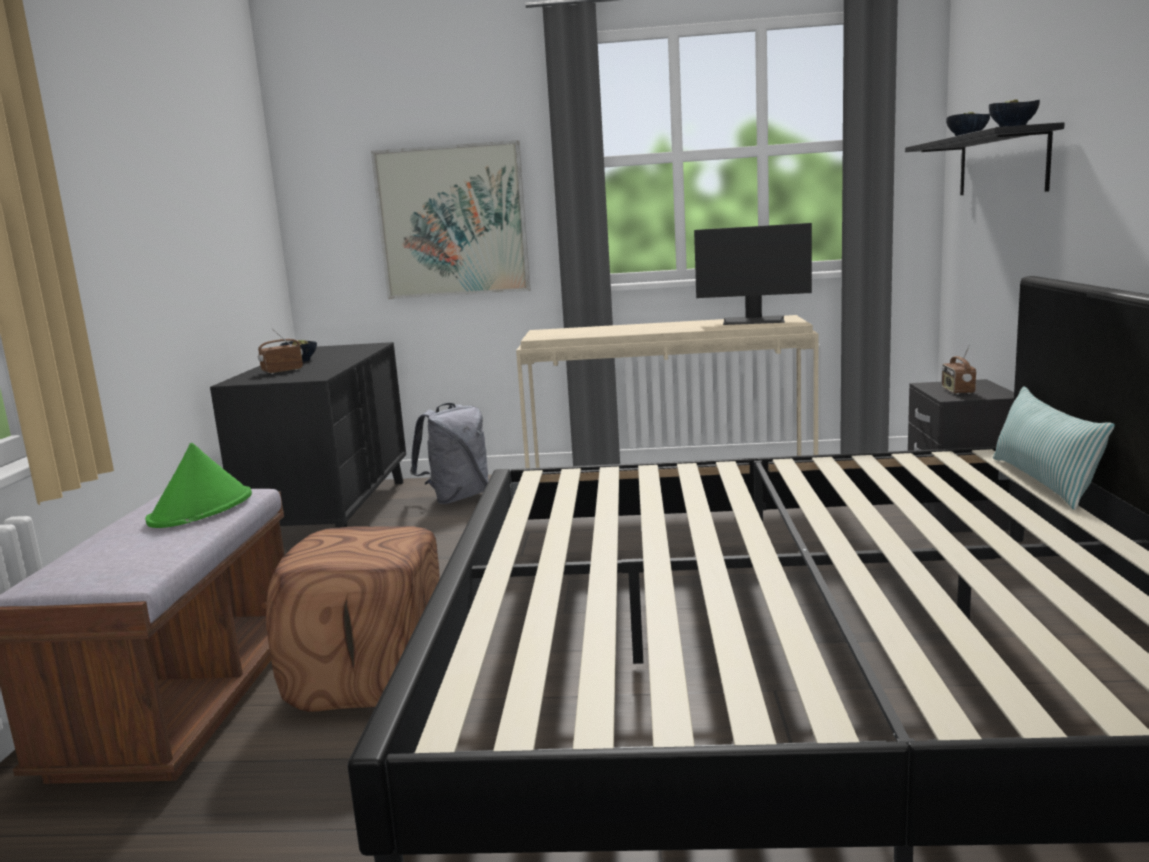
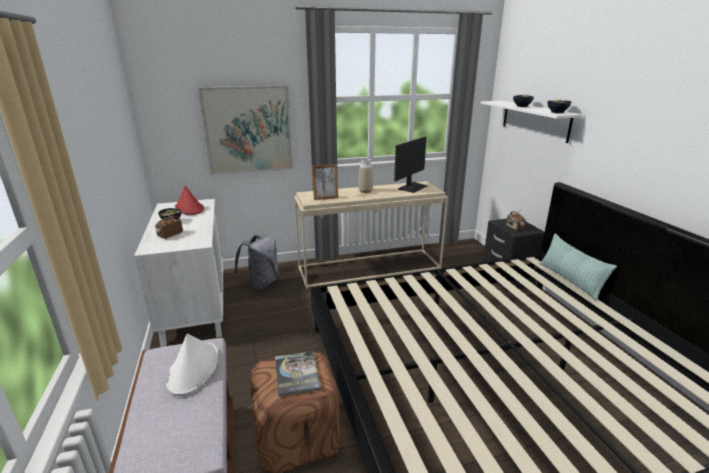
camera: 20 degrees left, 10 degrees up
green hat [145,443,252,528] -> white hat [166,334,219,396]
black dresser [210,342,406,528] -> white dresser [134,199,223,347]
monitor [694,223,812,325] -> monitor turned 45 degrees counterclockwise [394,137,427,193]
black shelf [905,122,1065,195] -> white shelf [481,101,583,143]
none -> red hat [175,186,204,215]
none -> book [275,351,321,397]
none -> picture frame [312,164,338,200]
none -> vase [358,159,373,193]

